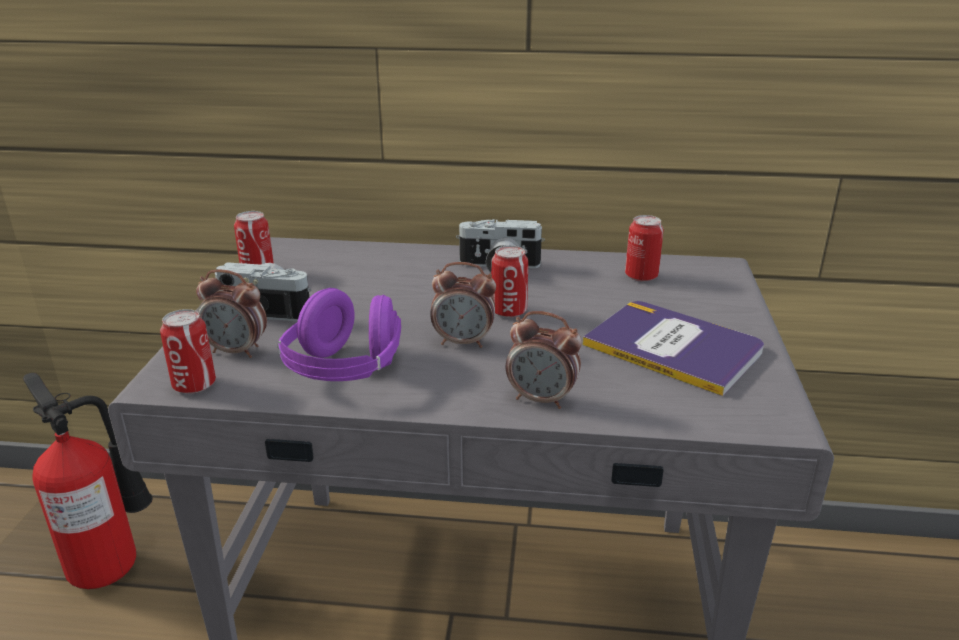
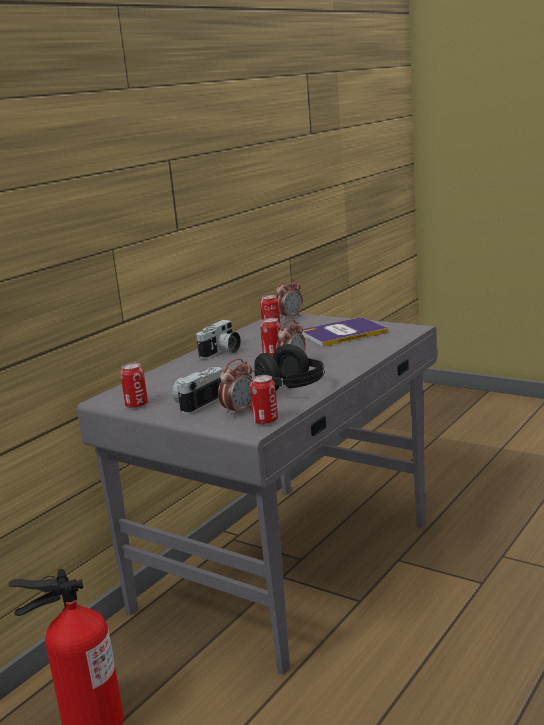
camera: 60 degrees left, 10 degrees down
purple headphones [277,288,401,381] -> black headphones [252,344,325,391]
alarm clock [506,311,582,409] -> alarm clock moved to [276,278,303,320]

